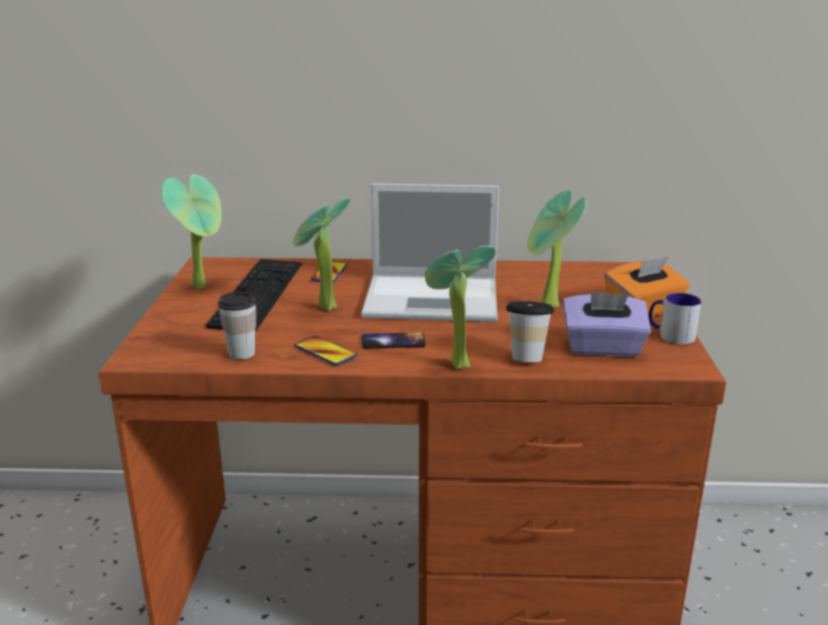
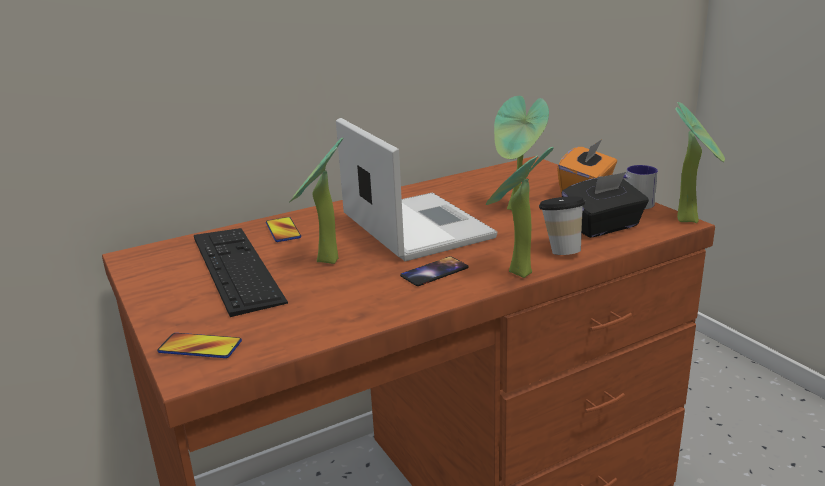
camera: 30 degrees left, 0 degrees up
potted plant [161,174,221,290] -> potted plant moved to [675,102,725,223]
cup [218,292,256,360] -> none
phone [294,336,357,366] -> phone moved to [157,333,242,358]
laptop [361,183,499,322] -> laptop turned 90 degrees counterclockwise [336,118,497,261]
purple tissue box [563,292,651,357] -> black tissue box [561,172,649,238]

